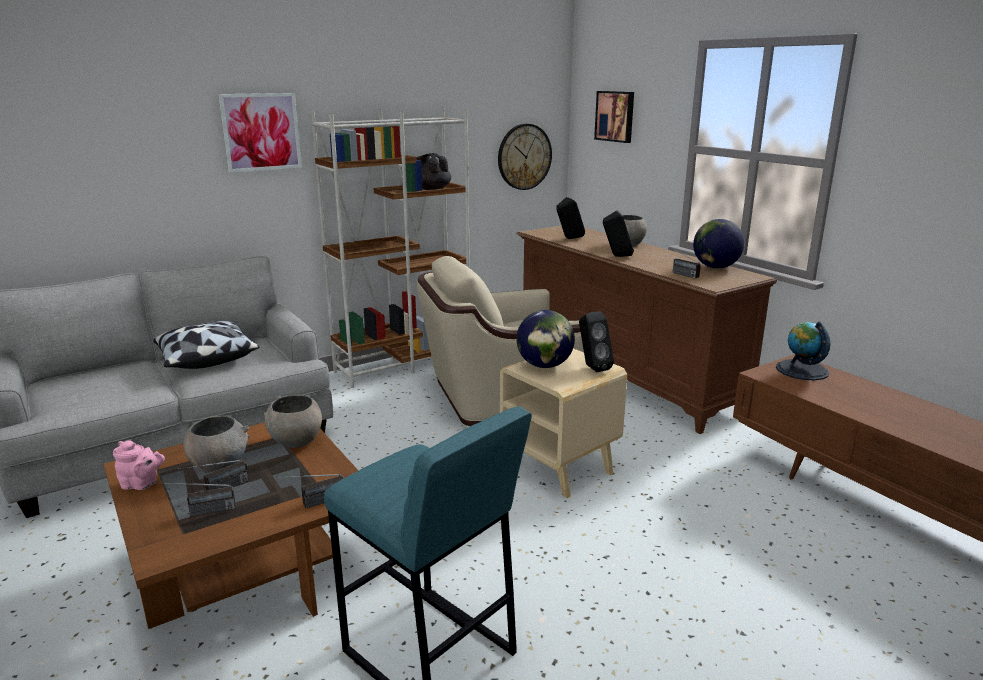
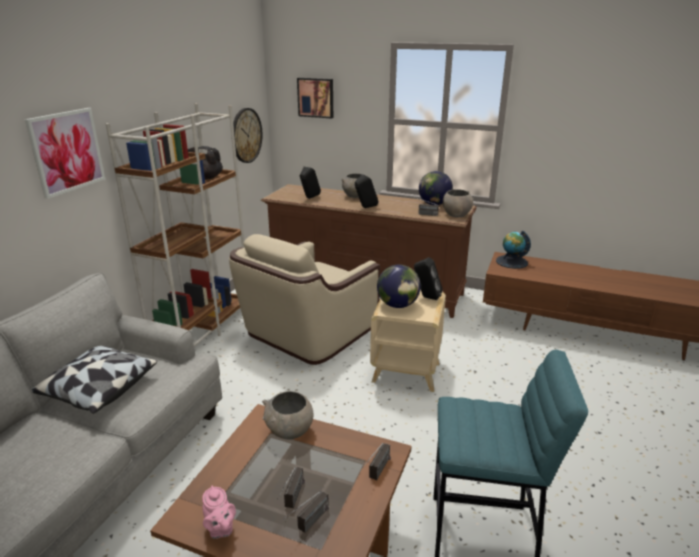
camera: 35 degrees left, 5 degrees up
pink teapot [113,440,165,490] -> pink teapot turned 90 degrees clockwise [202,485,236,539]
grey bowl [183,416,250,473] -> grey bowl moved to [443,189,473,217]

